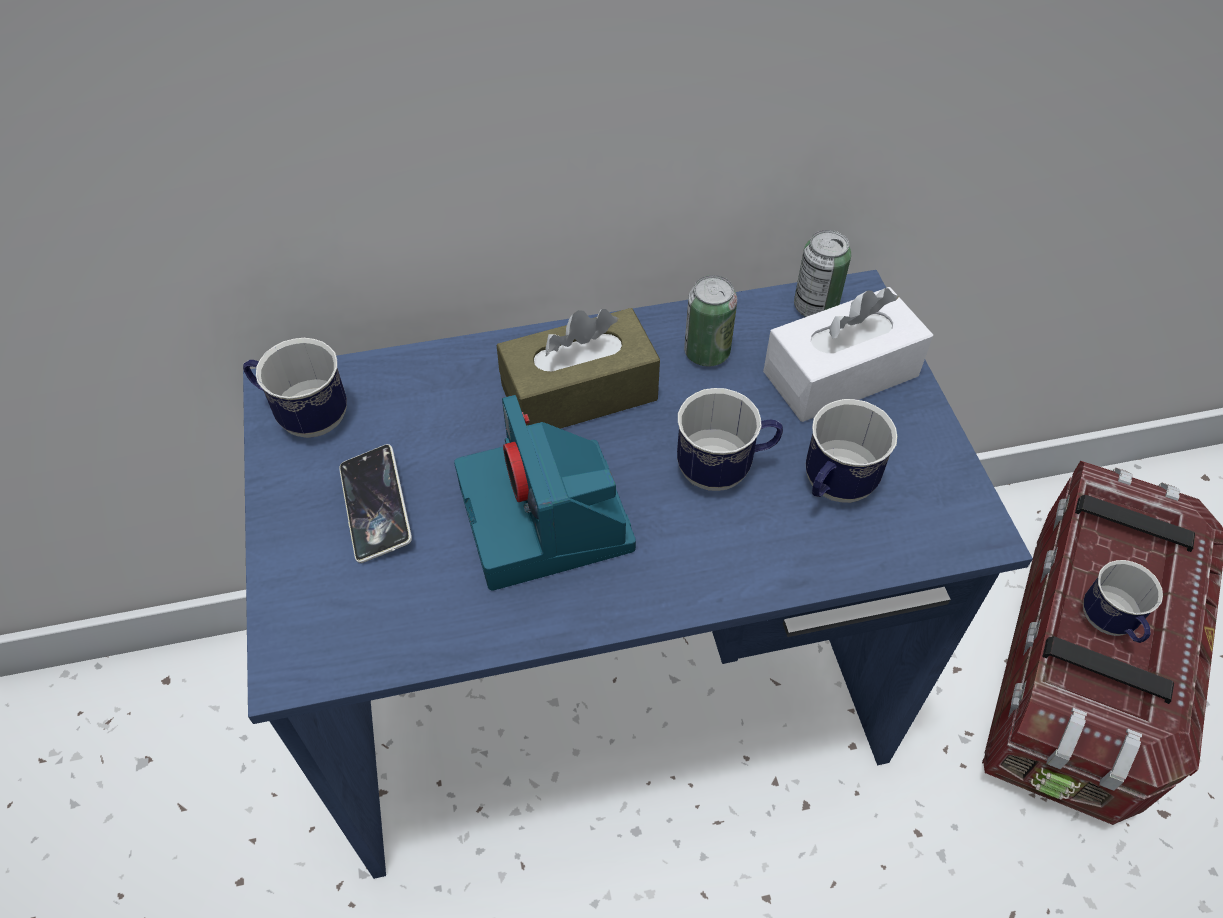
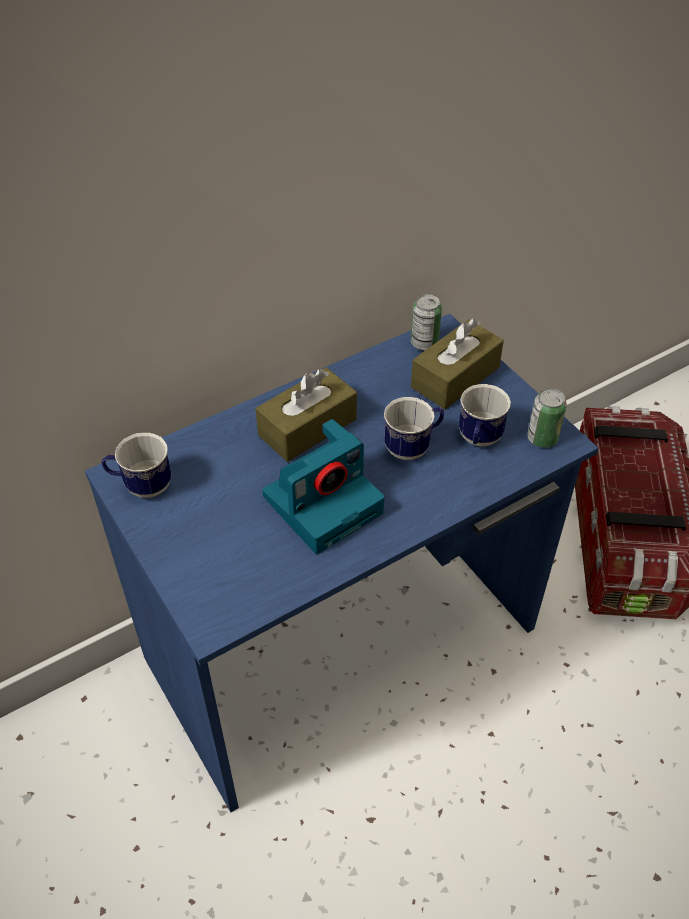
camera: 20 degrees left, 5 degrees down
phone [339,444,412,563] -> none
camera [454,395,636,591] -> camera turned 90 degrees counterclockwise [262,419,384,554]
can [684,275,737,367] -> can moved to [527,388,567,448]
white tissue box [763,287,933,422] -> brown tissue box [411,319,504,409]
mug [1083,560,1163,643] -> none

